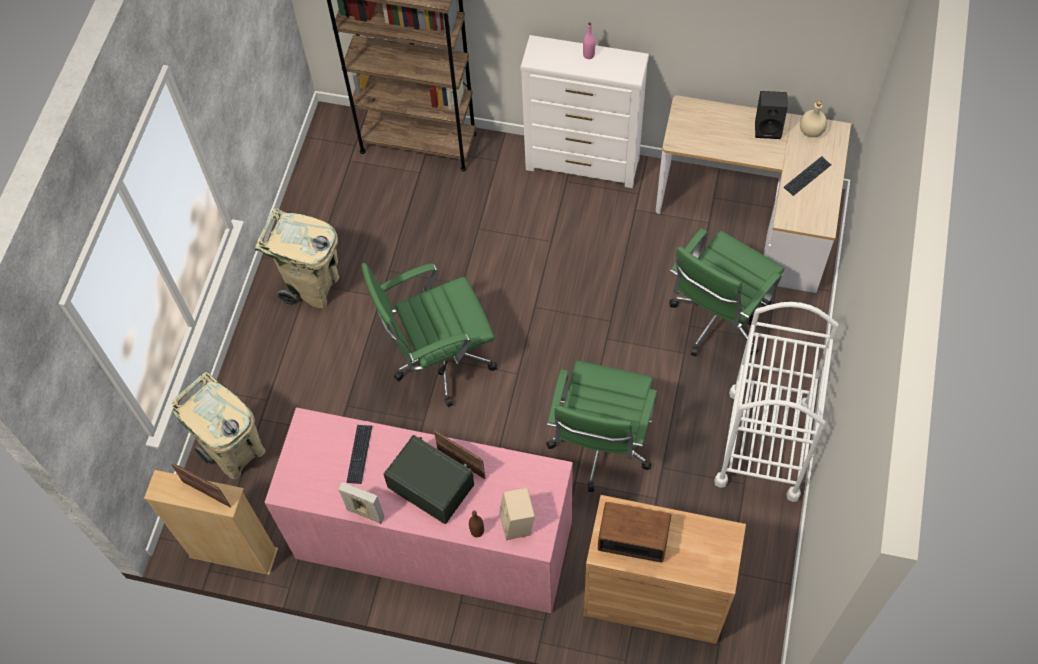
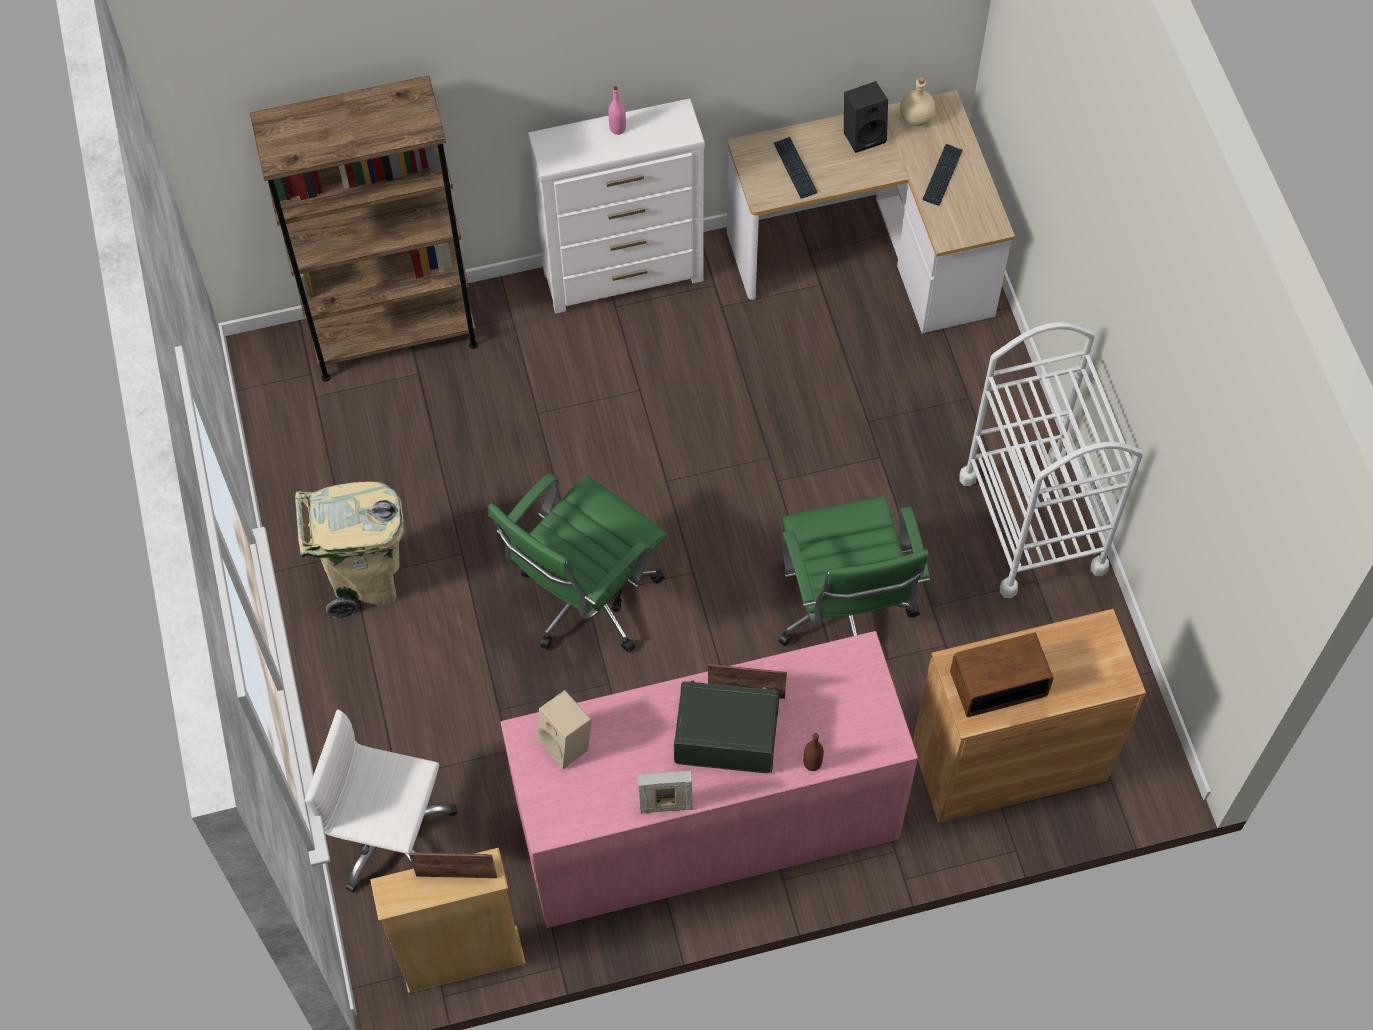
camera: 30 degrees left, 0 degrees up
beige trash can [171,372,266,479] -> white office chair [305,709,458,893]
keyboard [347,425,373,484] -> keyboard moved to [774,137,817,199]
beige speaker [499,487,535,541] -> beige speaker moved to [537,690,592,769]
green office chair [669,228,784,356] -> none

